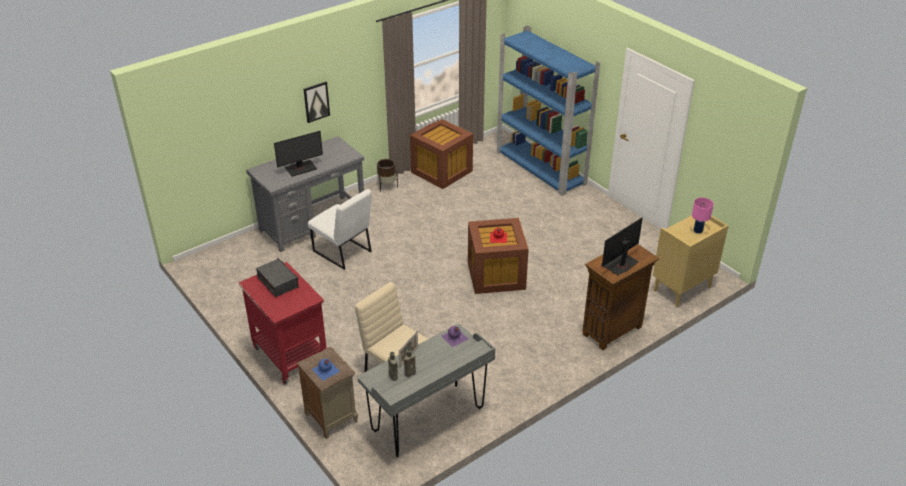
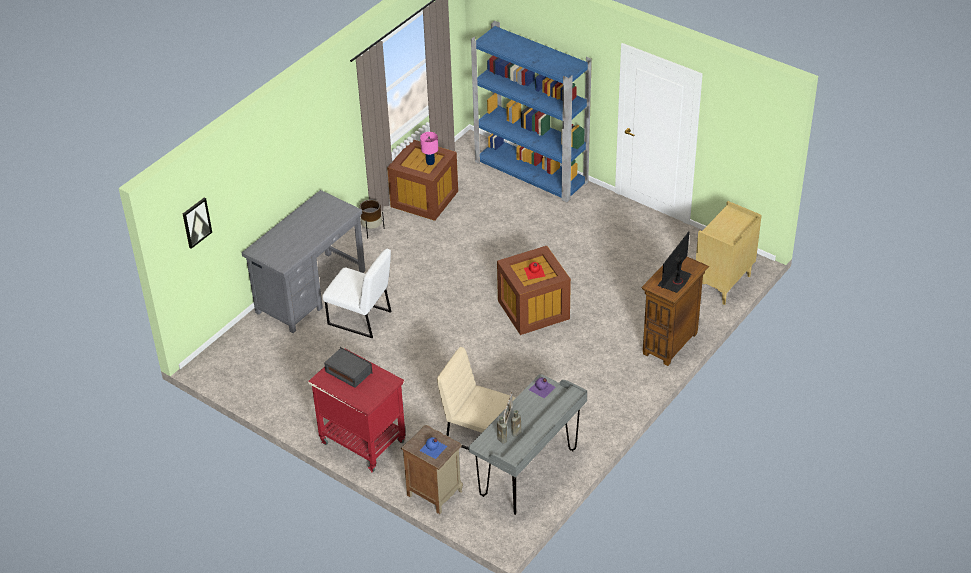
camera: 15 degrees left, 5 degrees up
monitor [274,131,323,177] -> none
picture [303,81,330,123] -> picture moved to [183,198,212,249]
pink table lamp [692,198,714,233] -> pink table lamp moved to [420,132,438,165]

